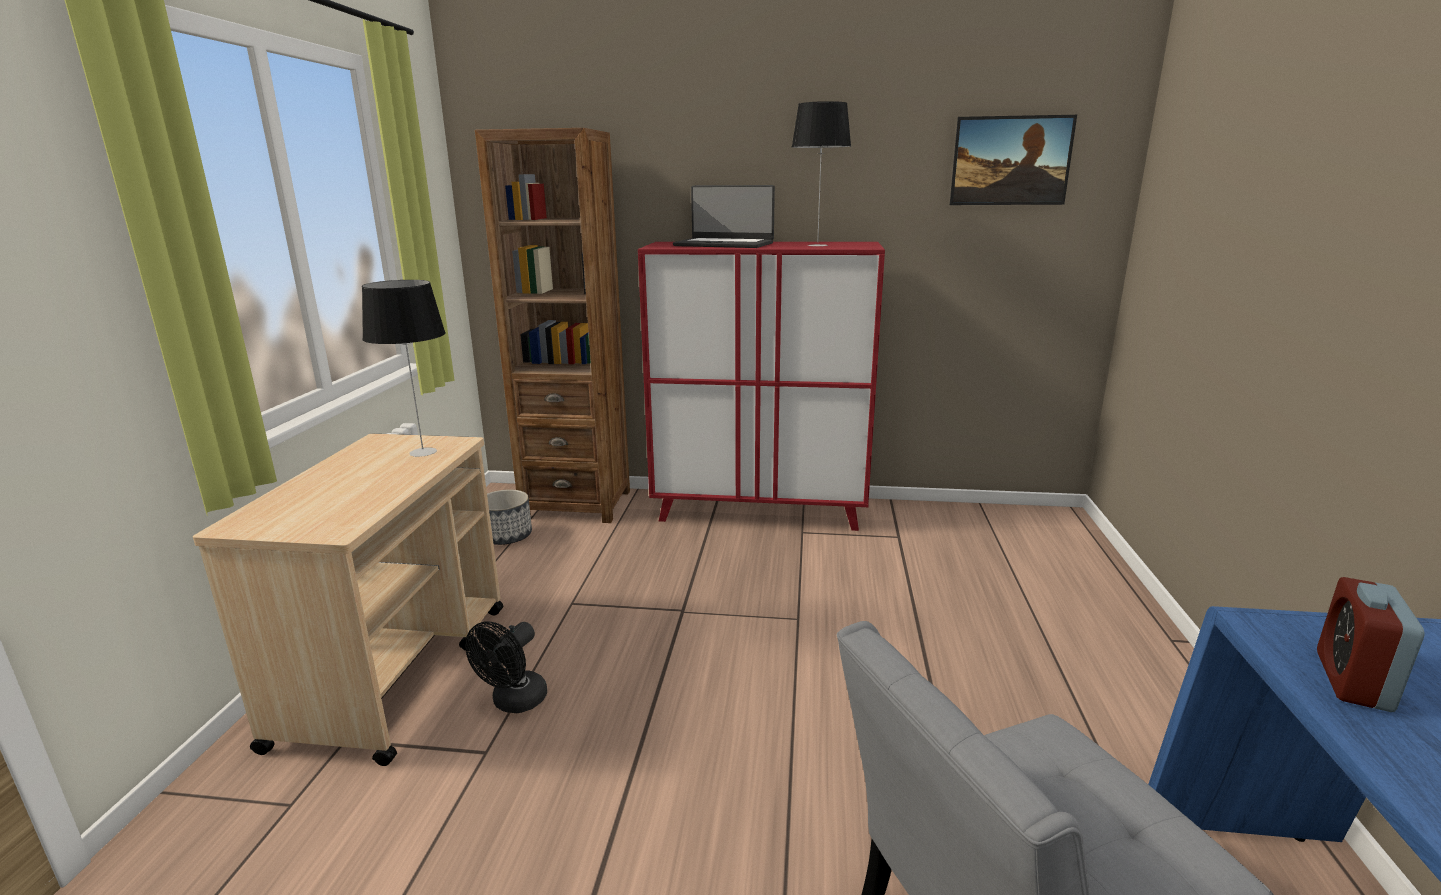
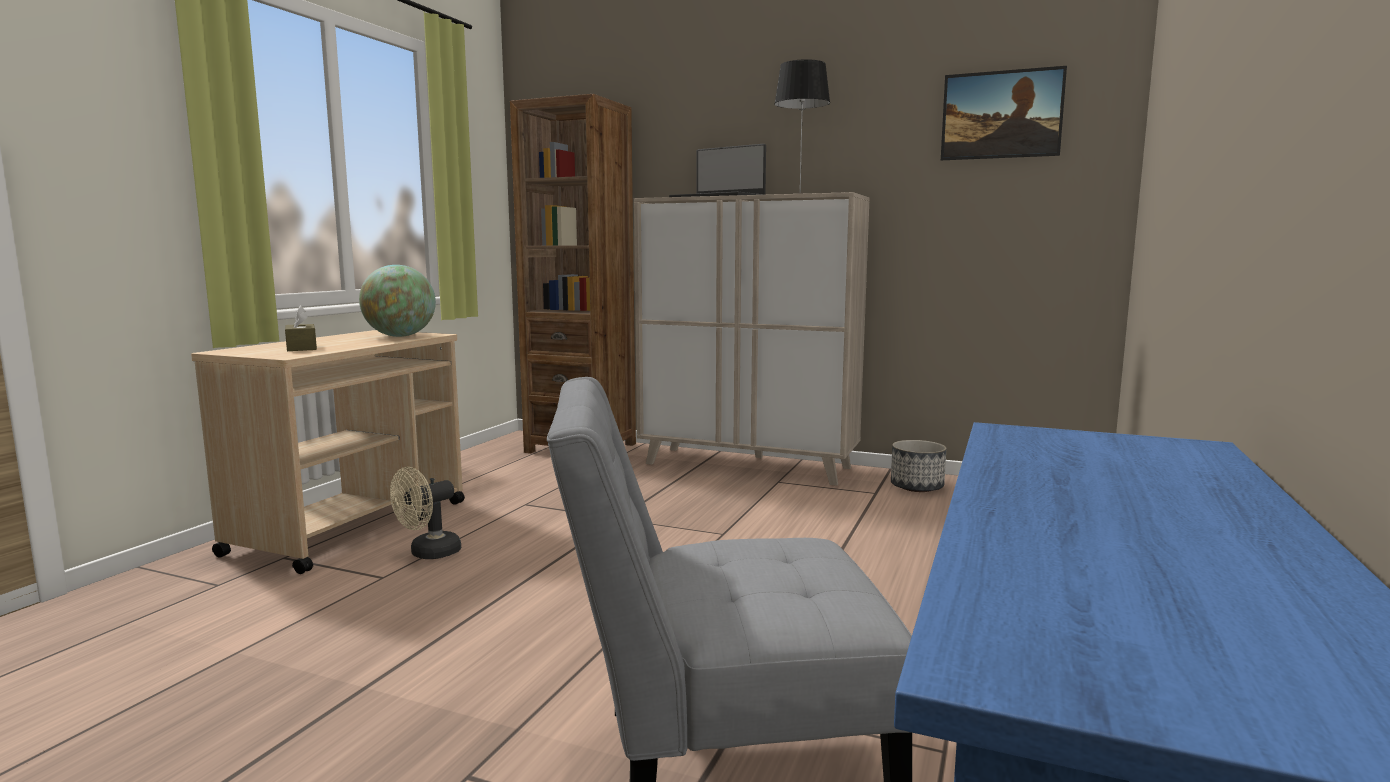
camera: 15 degrees right, 10 degrees down
table lamp [362,280,445,457] -> globe [359,265,436,337]
black fan [465,622,547,713] -> beige fan [390,467,461,559]
planter [487,489,532,545] -> planter moved to [891,440,946,492]
red cabinet [638,242,885,531] -> beige cabinet [634,192,869,486]
alarm clock [1317,577,1425,712] -> none
none -> brown tissue box [285,306,317,351]

